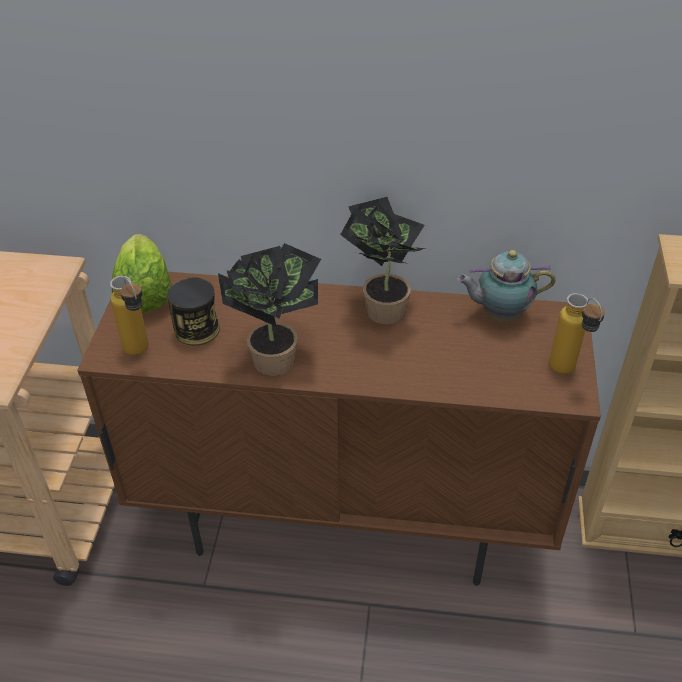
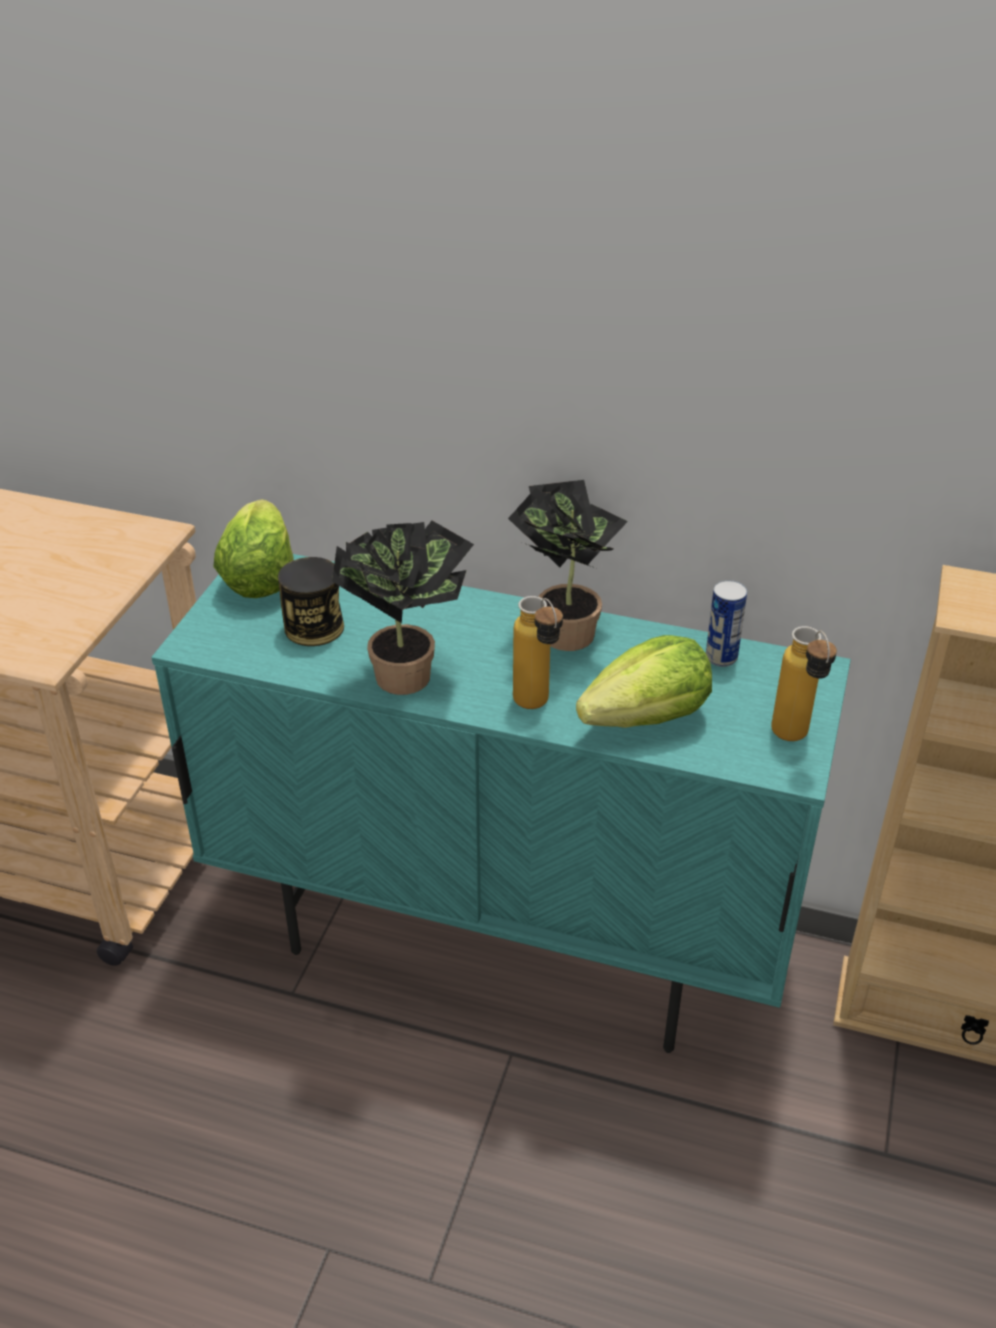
camera: 10 degrees right, 5 degrees down
brown cabinet [77,272,601,586] -> turquoise cabinet [151,554,851,1053]
bottle [110,276,149,355] -> bottle moved to [513,596,563,709]
teapot [457,250,555,322] -> can [706,580,747,667]
none -> lettuce [576,635,712,728]

